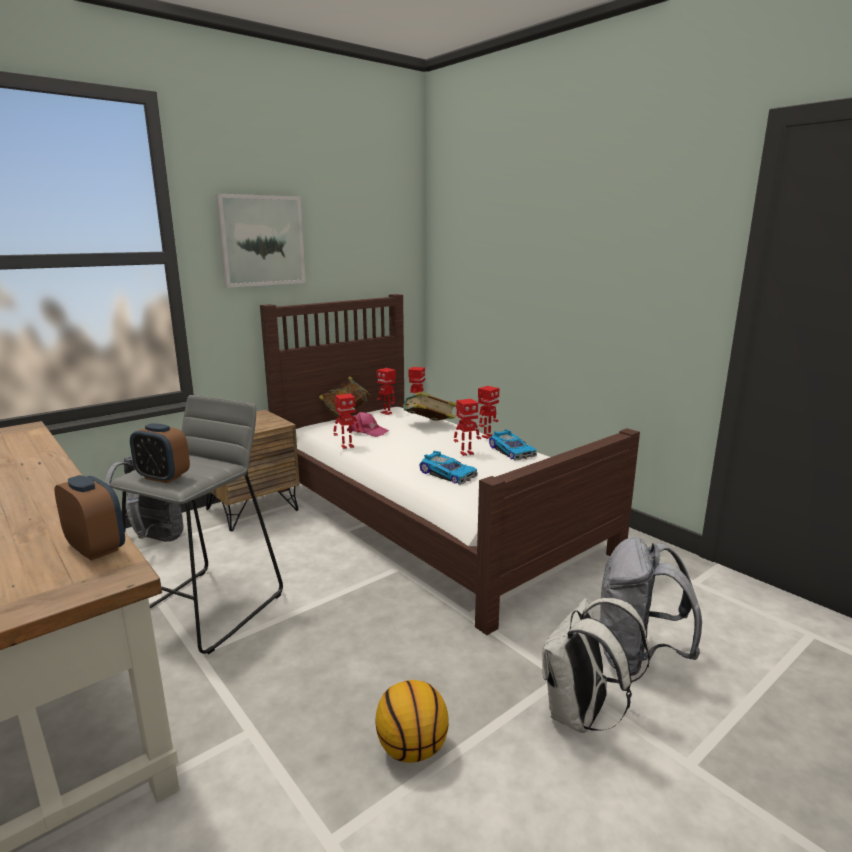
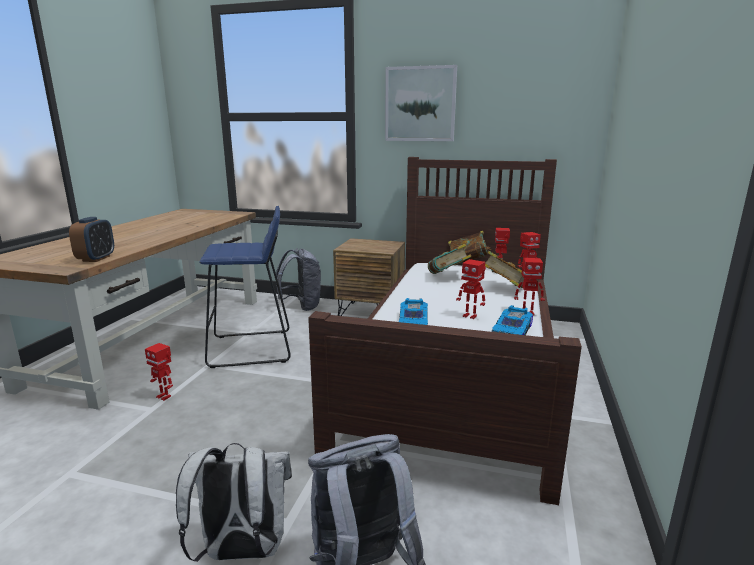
camera: 55 degrees right, 0 degrees up
grey stool [109,395,283,654] -> blue stool [199,206,291,368]
alarm clock [130,423,190,483] -> none
toy robot [333,394,361,449] -> toy robot moved to [145,343,173,401]
pink cap [347,412,389,437] -> book [428,244,471,274]
basketball [375,680,449,763] -> none

